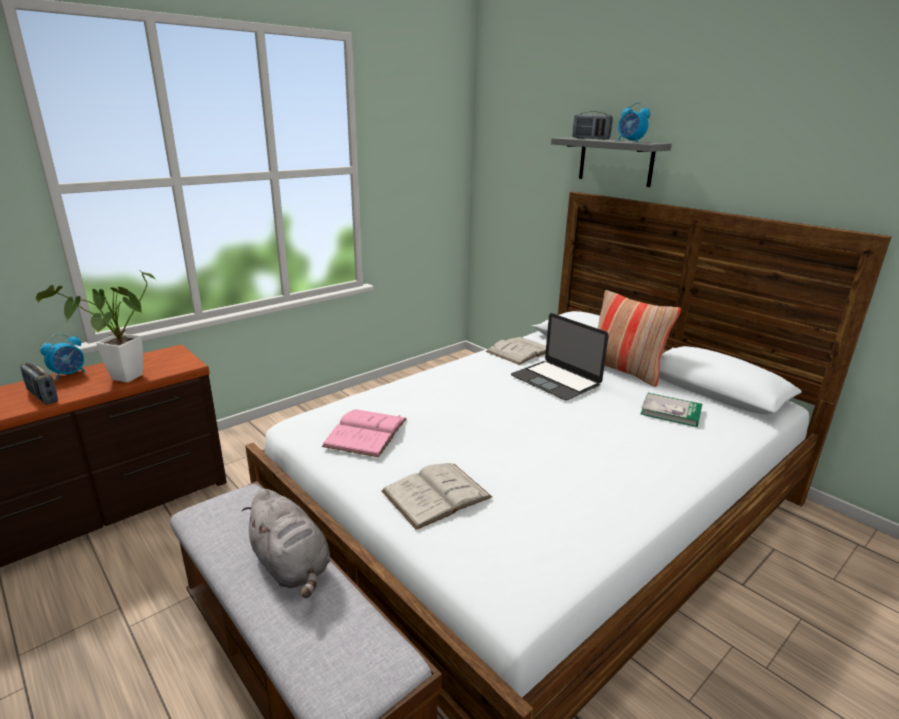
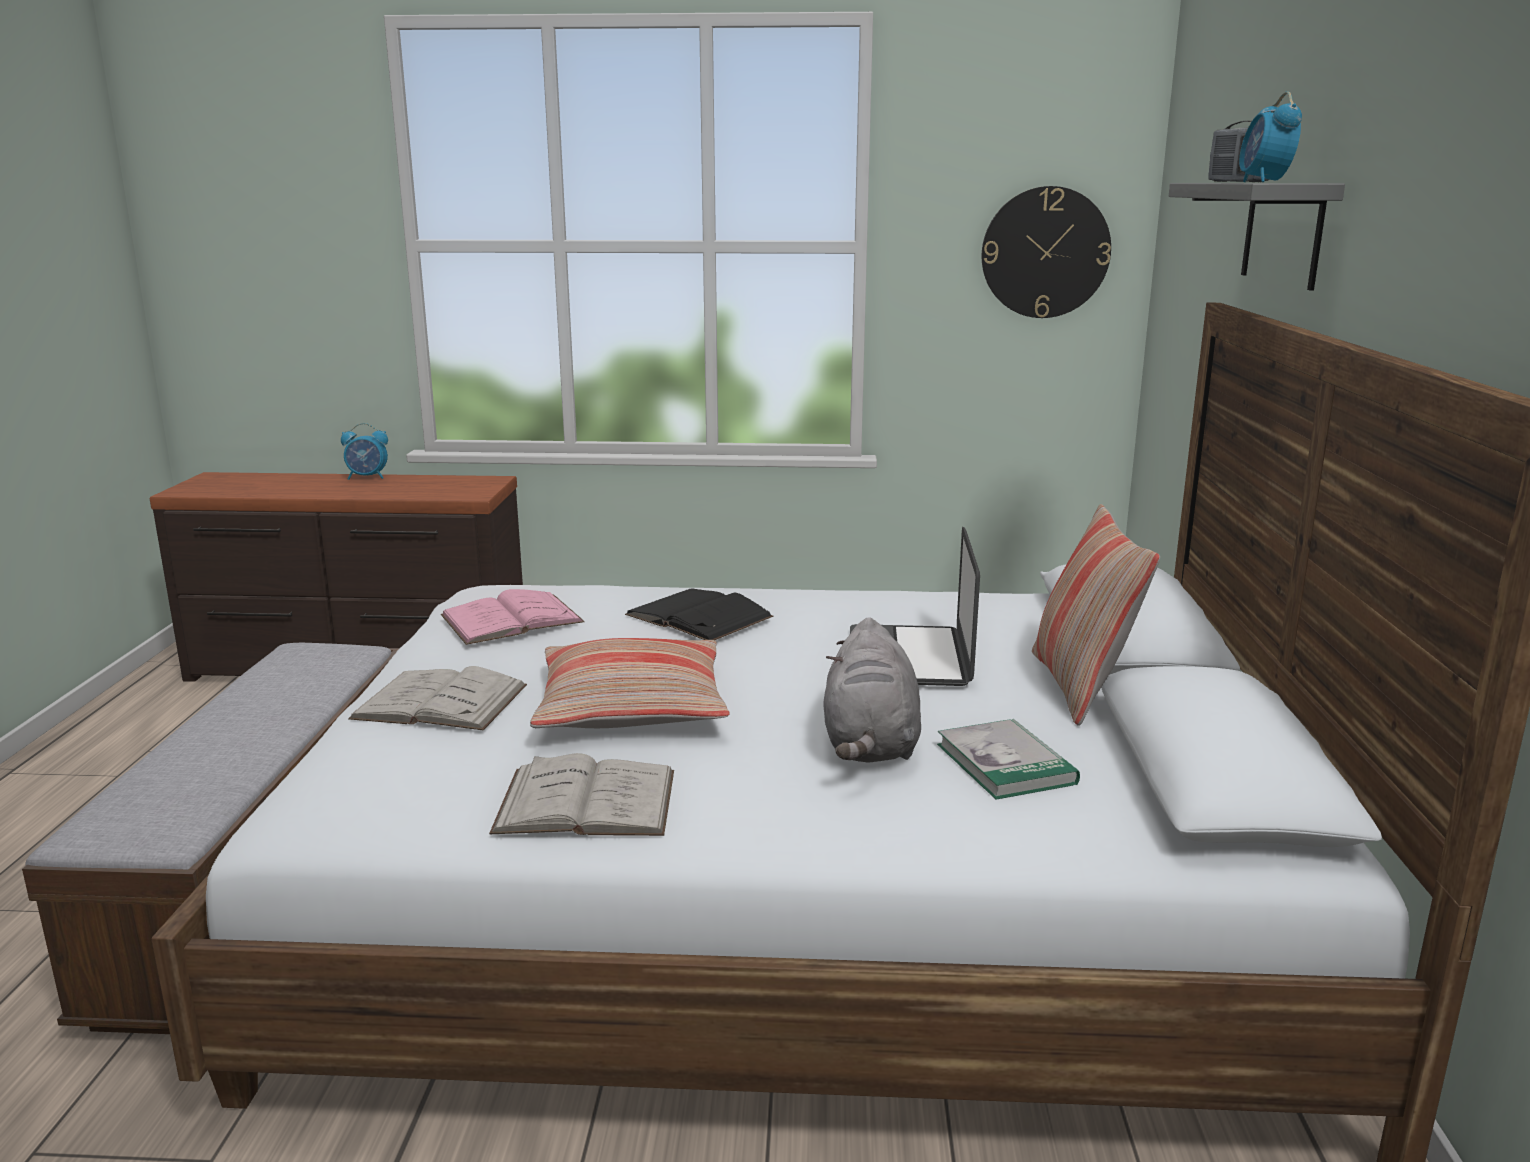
camera: 45 degrees right, 5 degrees down
radio [20,362,58,405] -> none
potted plant [36,271,157,382] -> none
grey plush toy [242,489,330,598] -> grey plush toy moved to [824,617,921,763]
white book [486,337,546,365] -> white book moved to [489,753,674,836]
none -> pillow [530,638,730,728]
none -> black book [625,588,773,640]
none -> wall clock [982,186,1111,318]

